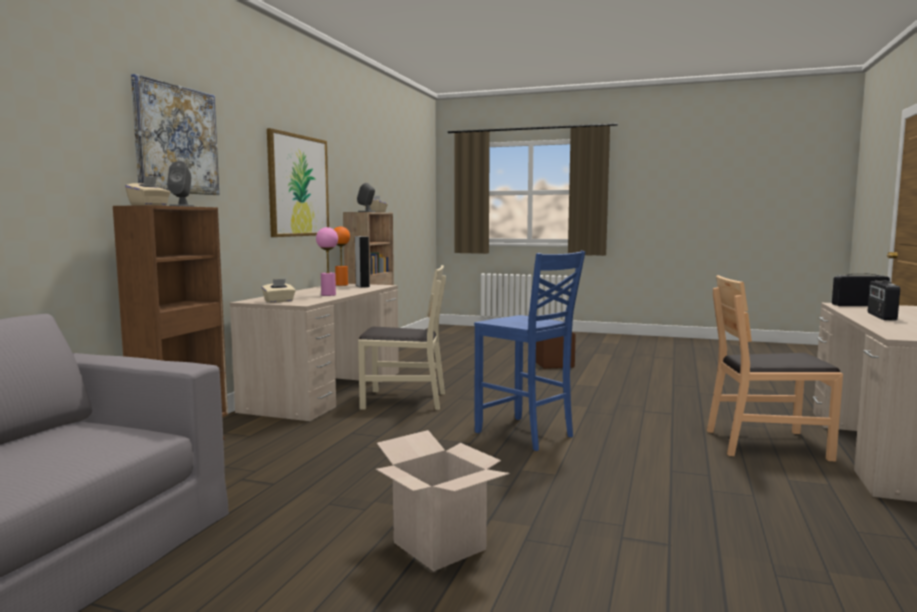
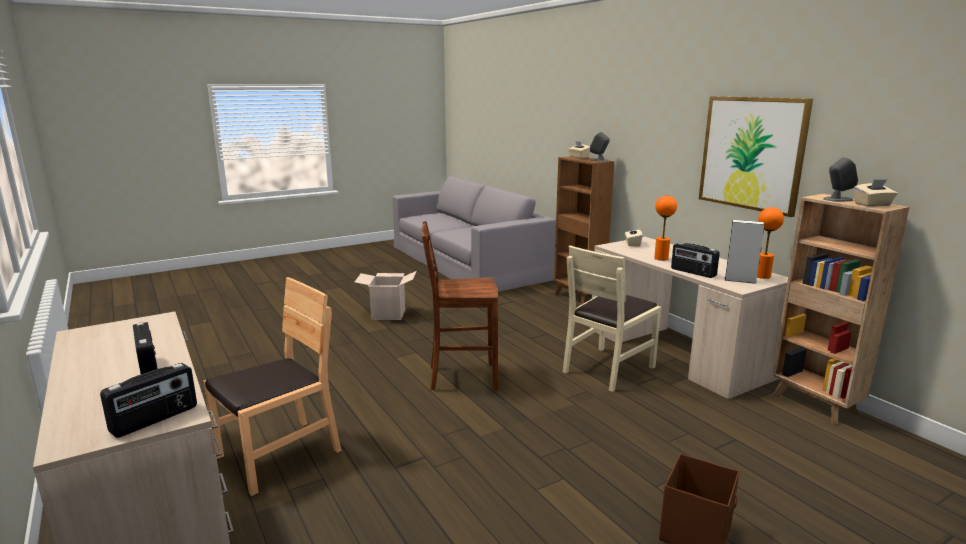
camera: 130 degrees right, 10 degrees up
picture [131,74,219,195] -> none
pink table lamp [316,227,338,296] -> orange table lamp [654,195,677,261]
blue chair [474,251,585,451] -> brown chair [421,221,498,390]
none -> radio [671,243,720,278]

